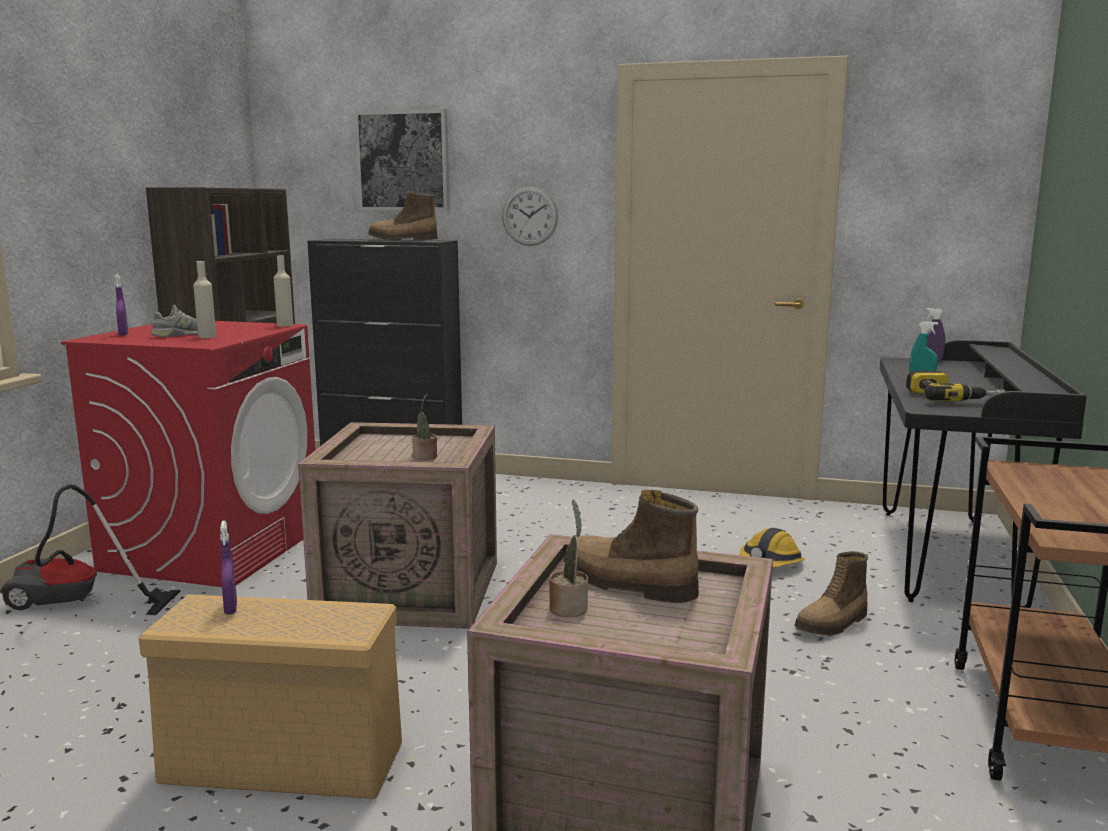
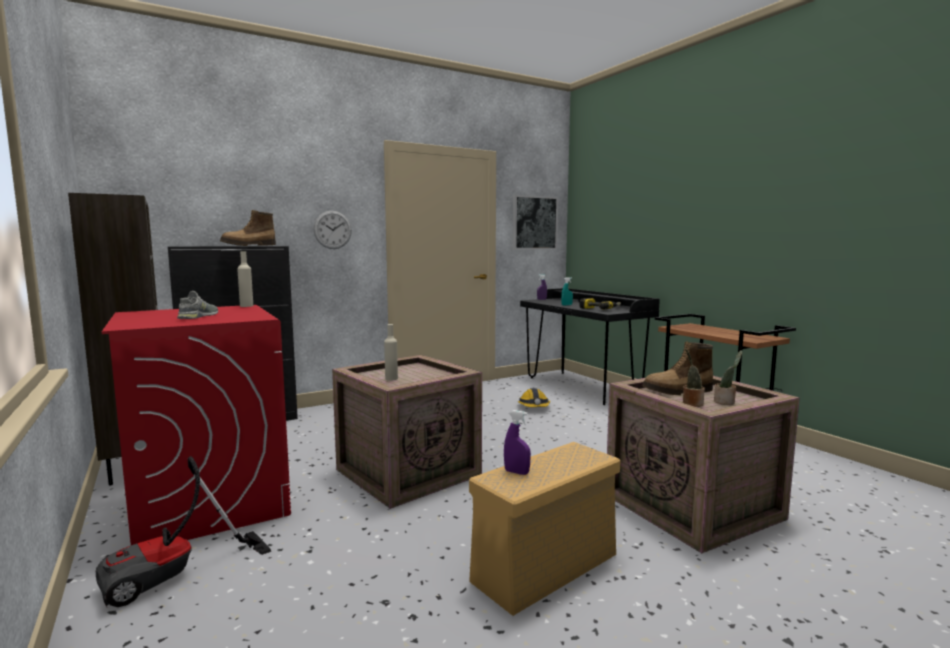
camera: 45 degrees left, 5 degrees down
purple spray bottle [115,274,128,336] -> none
beige bottle [193,261,216,338] -> beige bottle moved to [384,324,398,381]
picture [354,109,450,210] -> picture moved to [513,195,558,250]
potted plant [412,394,437,460] -> potted plant moved to [714,350,742,405]
boot [794,551,868,635] -> none

